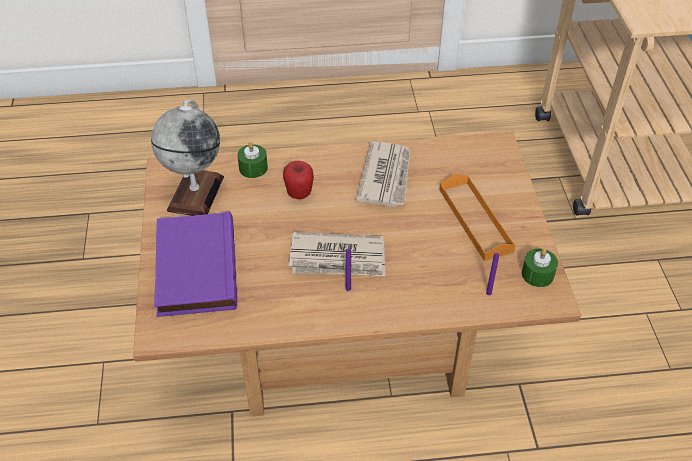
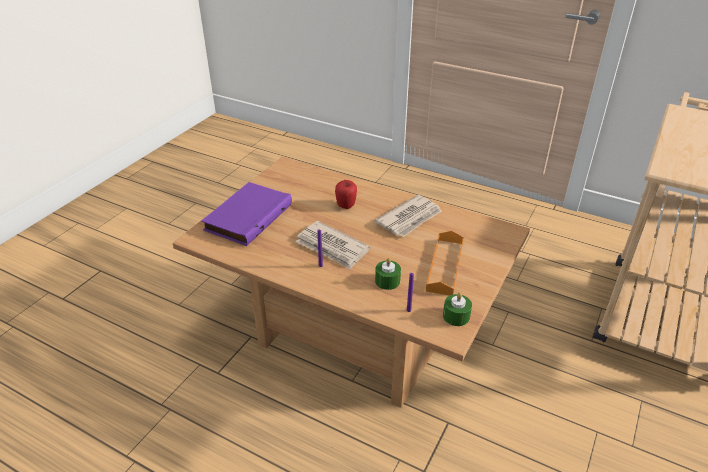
camera: 35 degrees right, 10 degrees down
globe [151,100,224,216] -> none
green candle [237,142,268,178] -> green candle moved to [375,258,401,290]

